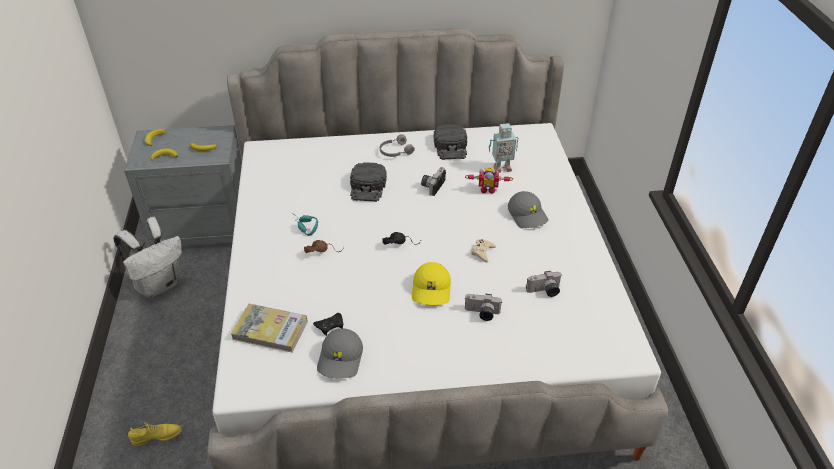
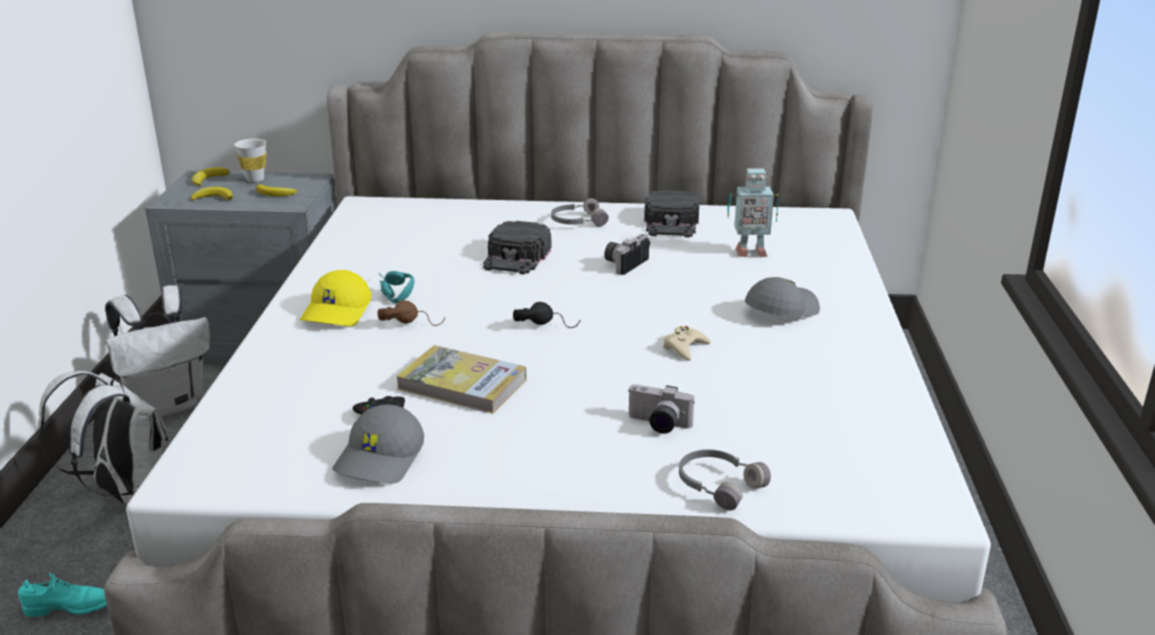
camera: 10 degrees right, 15 degrees down
yellow shoe [128,423,182,446] -> turquoise shoe [18,573,107,617]
book [231,304,308,353] -> book moved to [396,345,527,414]
yellow cap [412,262,451,305] -> yellow cap moved to [299,270,371,326]
toy robot [465,167,513,194] -> none
grey cap [508,191,549,228] -> grey cap turned 120 degrees counterclockwise [745,277,820,318]
camera [526,271,562,297] -> none
none -> white backpack [38,371,168,505]
none -> white cup [234,139,267,182]
none -> grey headphones [679,449,771,510]

